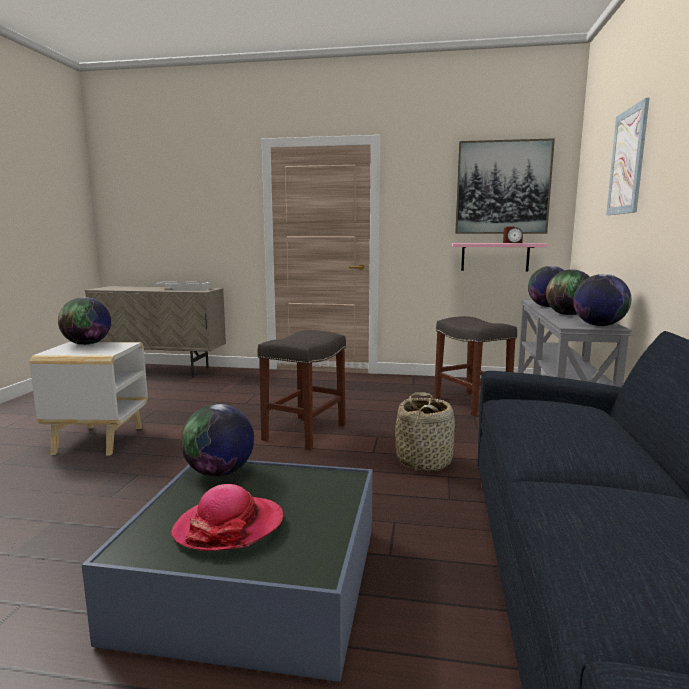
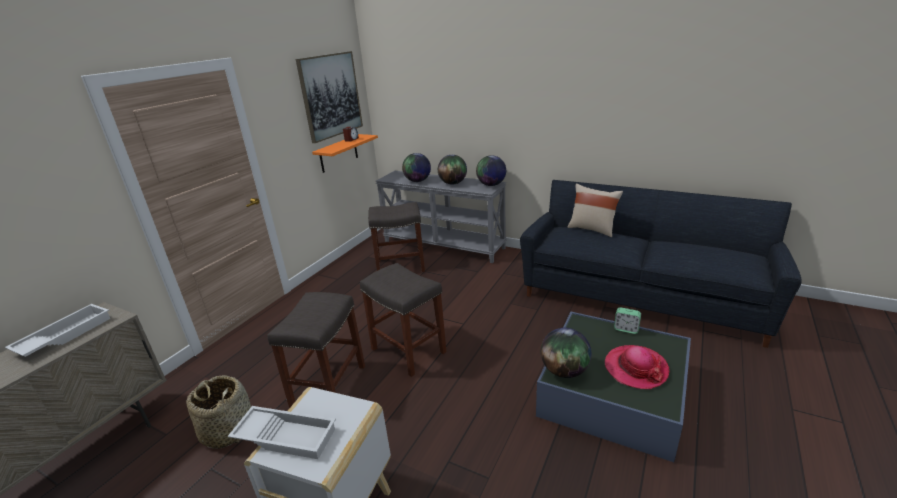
camera: 70 degrees left, 15 degrees up
globe [58,297,111,345] -> white tray [228,406,336,459]
basket [395,392,455,472] -> basket moved to [186,375,251,449]
pink shelf [452,243,547,271] -> orange shelf [312,134,378,173]
picture [606,98,649,215] -> none
none -> grey stool [267,292,365,408]
none -> beige pillow [567,184,623,237]
none -> alarm clock [614,307,641,334]

